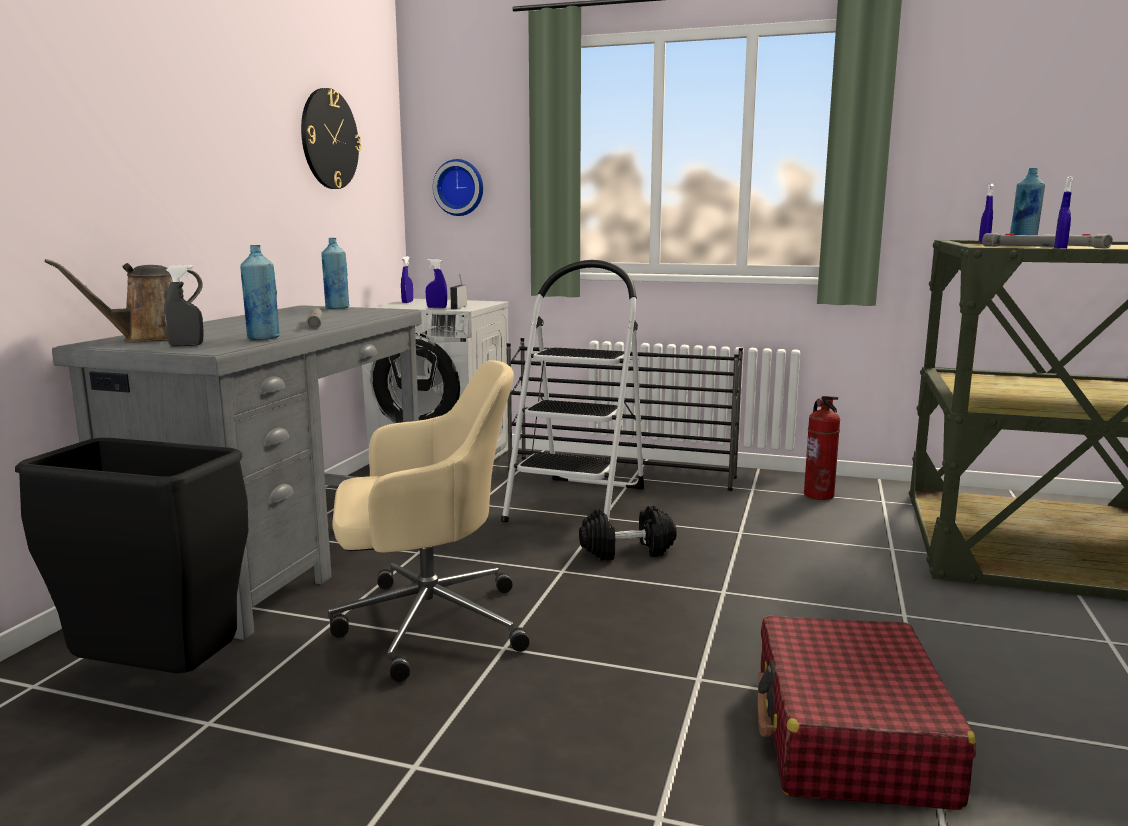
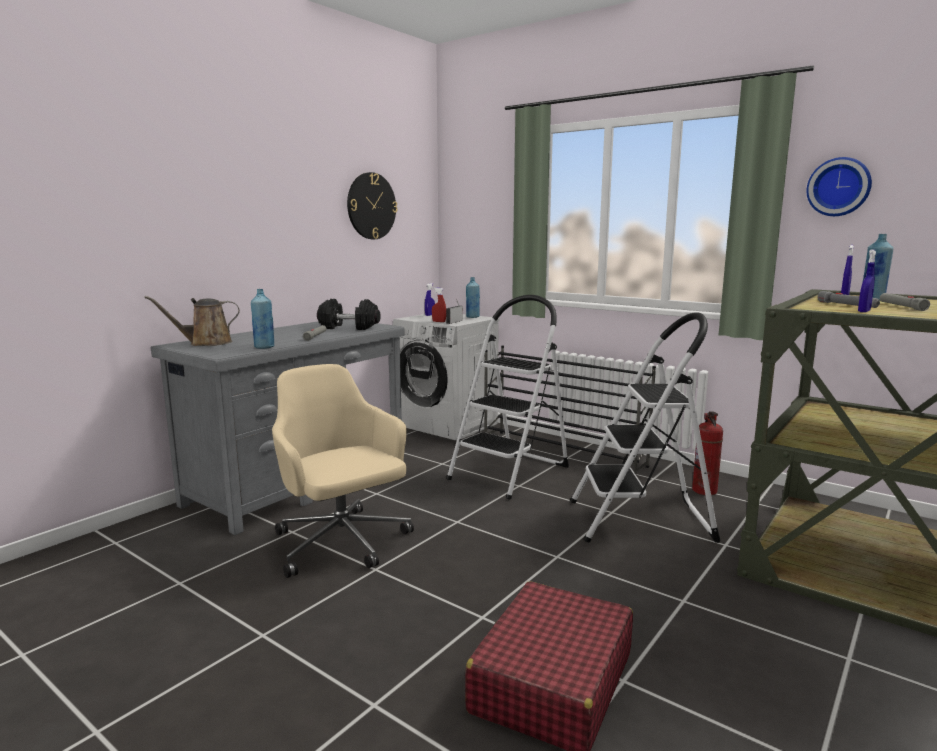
camera: 20 degrees right, 0 degrees up
black trash can [15,438,248,674] -> none
grey spray bottle [164,265,204,347] -> none
blue bottle [321,238,350,309] -> blue bottle moved to [466,277,480,318]
beige office chair [328,360,529,682] -> beige office chair turned 135 degrees counterclockwise [272,364,414,578]
blue spray bottle [426,259,447,308] -> red spray bottle [432,287,446,322]
wall clock [433,159,483,216] -> wall clock moved to [807,157,872,216]
black dumbbell [579,506,677,560] -> black dumbbell moved to [317,299,380,330]
none -> step ladder [570,312,720,543]

